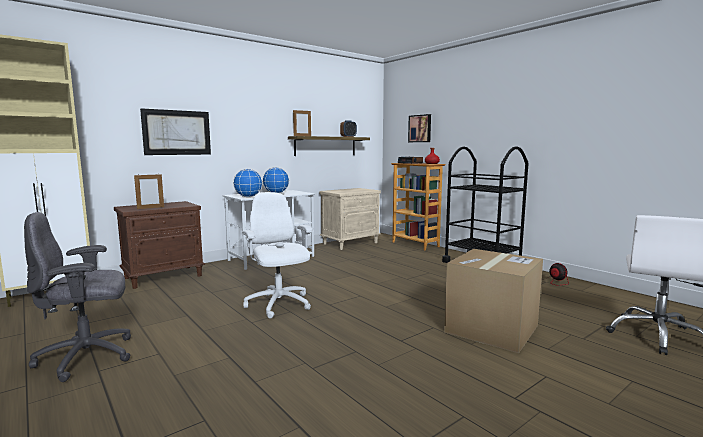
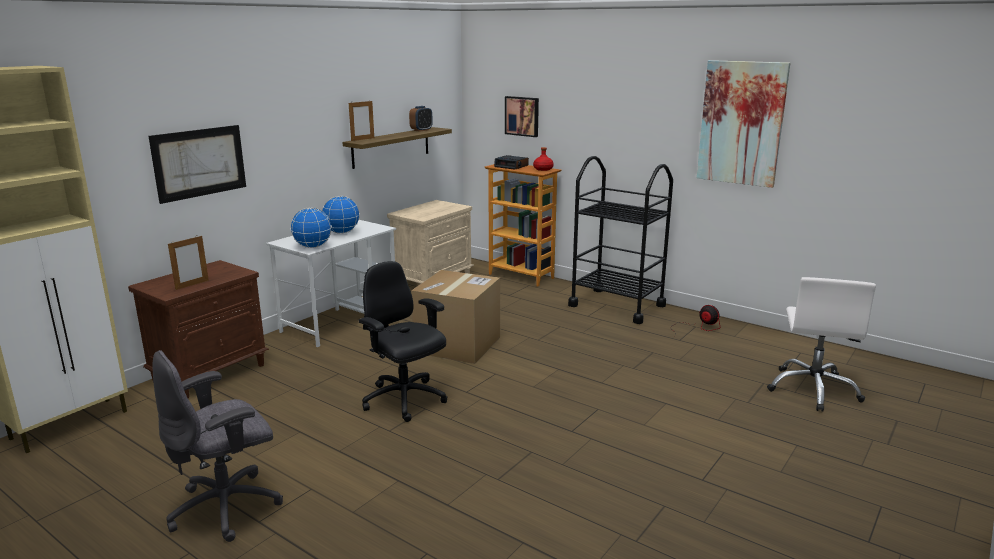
camera: 15 degrees left, 10 degrees up
white office chair [242,192,313,318] -> black office chair [359,261,448,422]
cardboard box [444,249,543,353] -> cardboard box moved to [411,270,500,364]
none -> picture [697,60,790,188]

